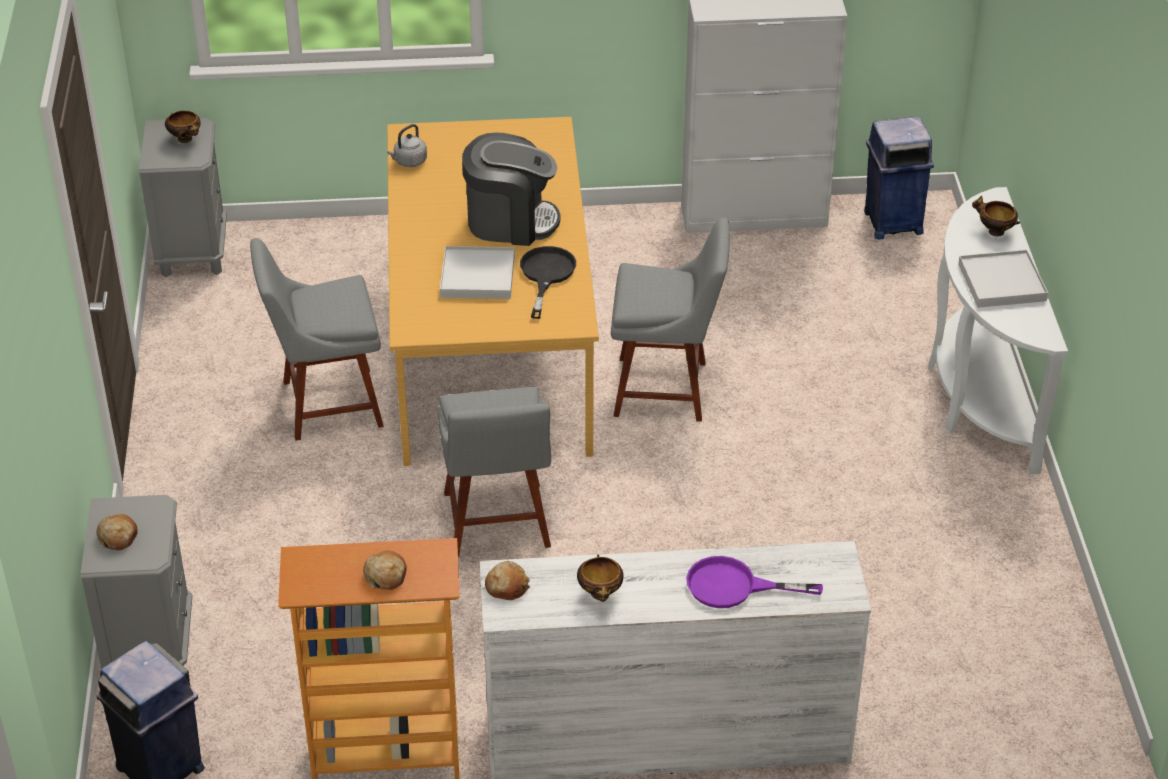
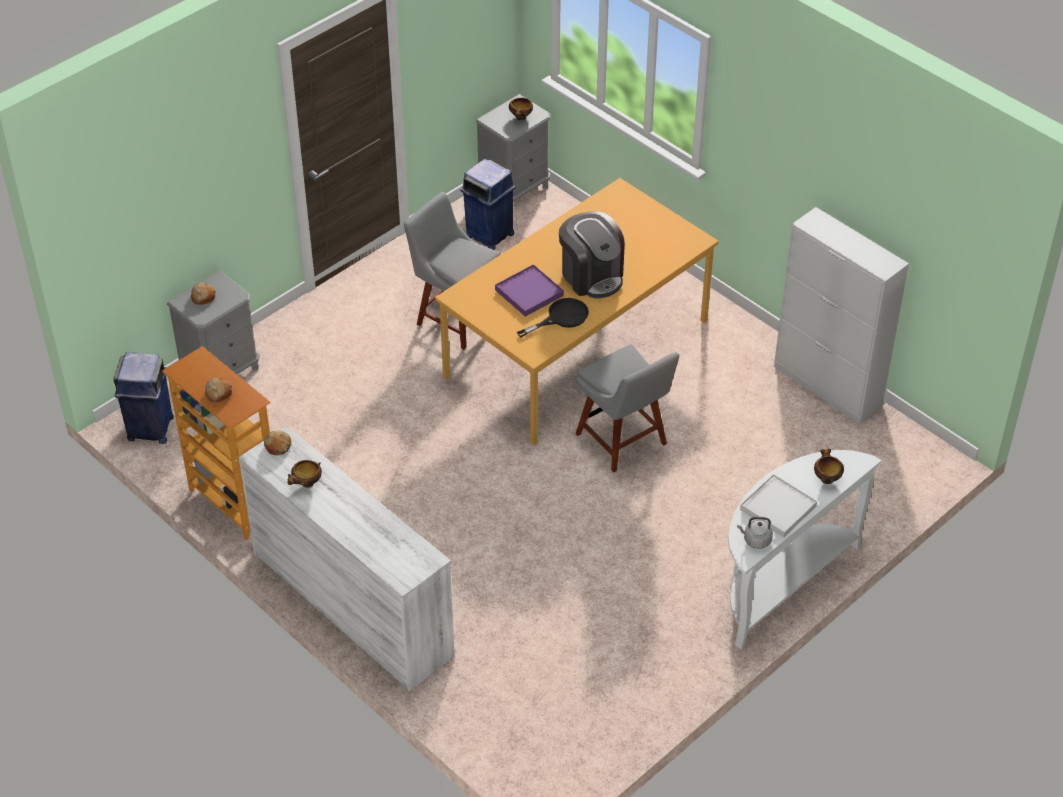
camera: 50 degrees right, 5 degrees up
grey kettle [387,124,427,167] -> grey kettle moved to [737,517,773,549]
grey chair [438,387,551,557] -> none
white tray [440,246,515,299] -> purple tray [495,264,564,317]
purple frying pan [686,556,823,608] -> none
blue trash can [864,117,934,239] -> blue trash can moved to [461,159,515,250]

